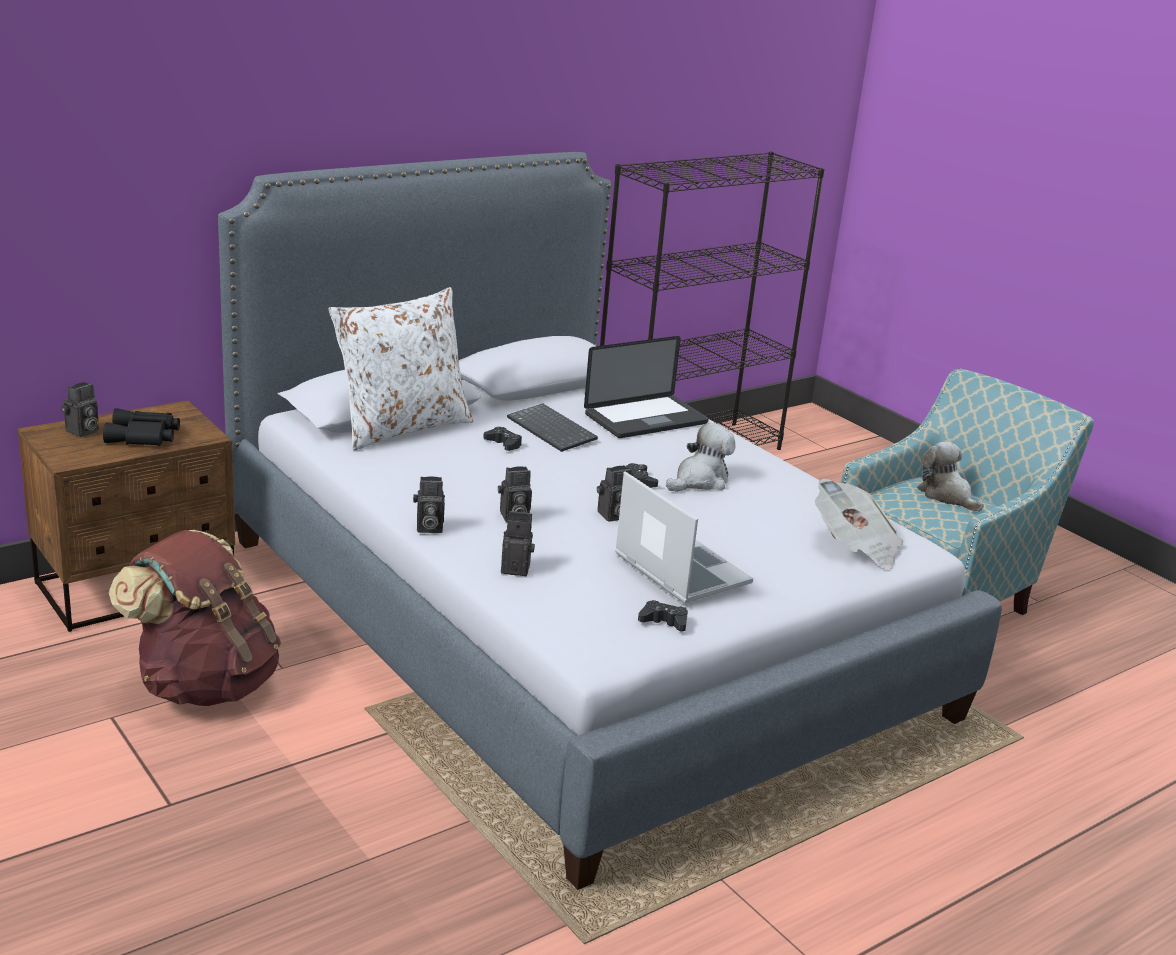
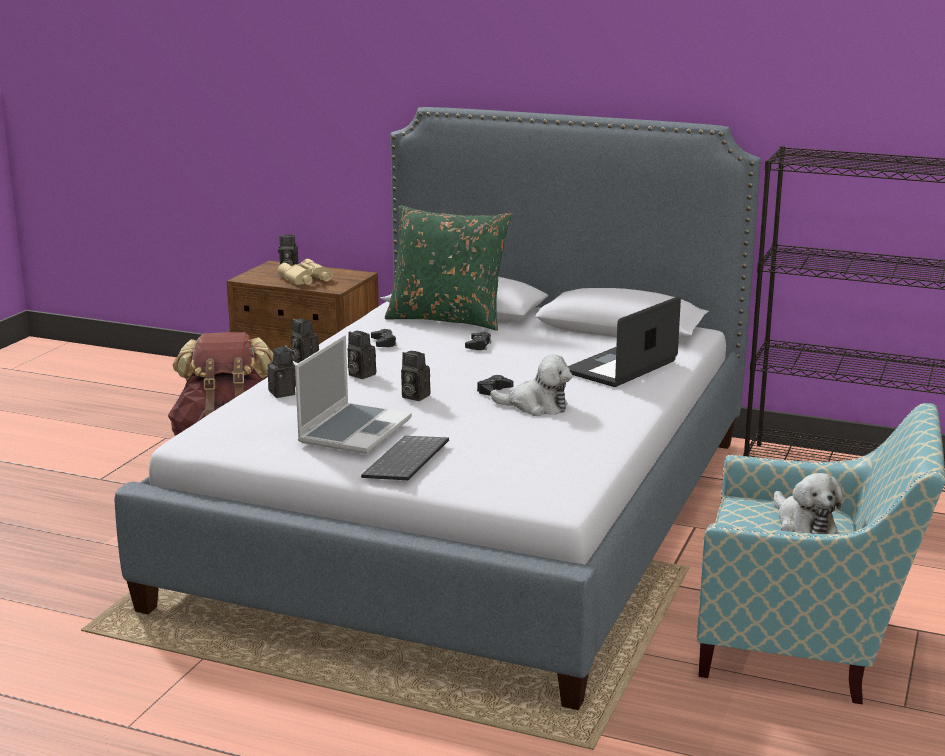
camera: 60 degrees right, 5 degrees down
black binoculars [103,408,180,446] -> beige binoculars [278,259,333,285]
white pillow [329,287,473,450] -> green pillow [385,205,512,330]
keyboard [507,403,598,452] -> keyboard moved to [361,436,449,480]
laptop [584,336,709,438] -> laptop turned 105 degrees clockwise [568,296,681,387]
black game controller [638,600,688,632] -> black game controller moved to [371,329,397,347]
newspaper [815,478,903,569] -> none
plush toy [917,442,984,512] -> plush toy turned 135 degrees clockwise [774,473,843,534]

